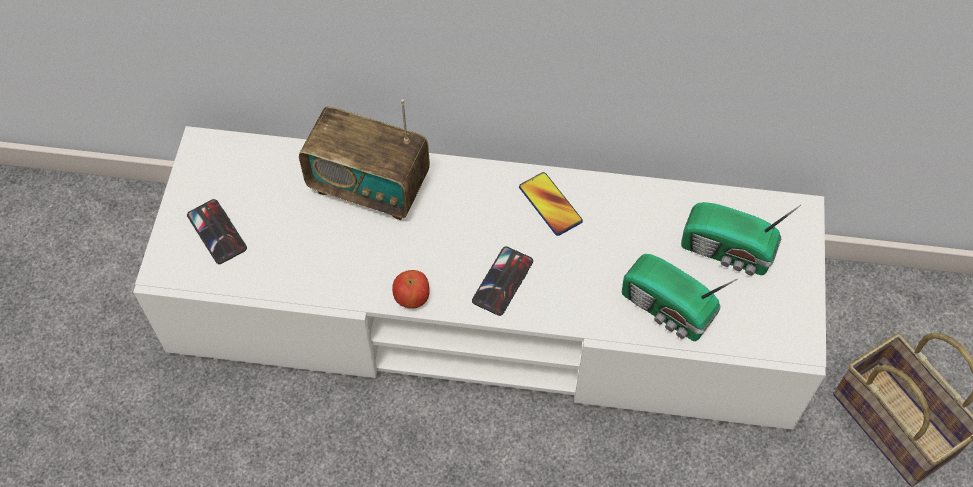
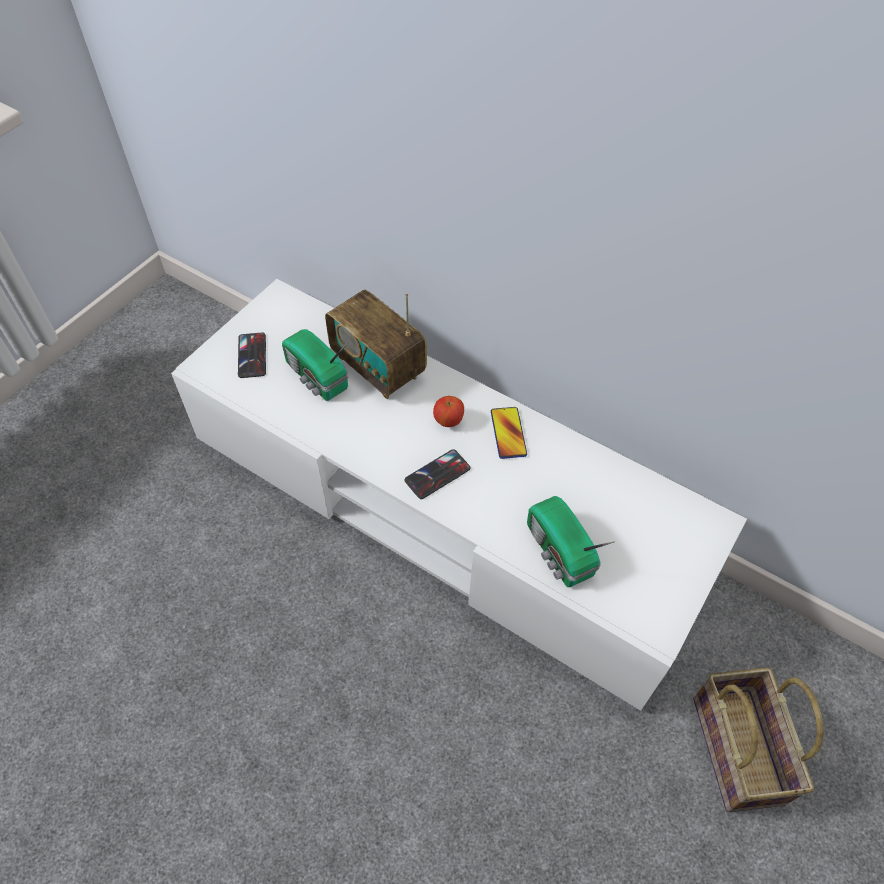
camera: 25 degrees right, 5 degrees down
apple [392,270,430,309] -> apple moved to [433,396,464,427]
radio [681,202,801,275] -> radio moved to [282,329,348,401]

